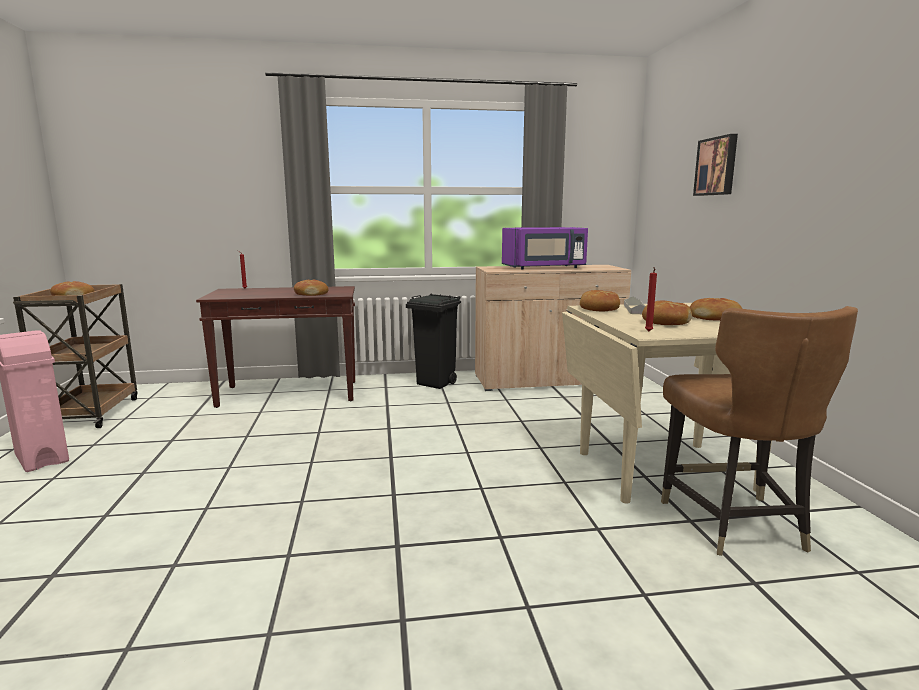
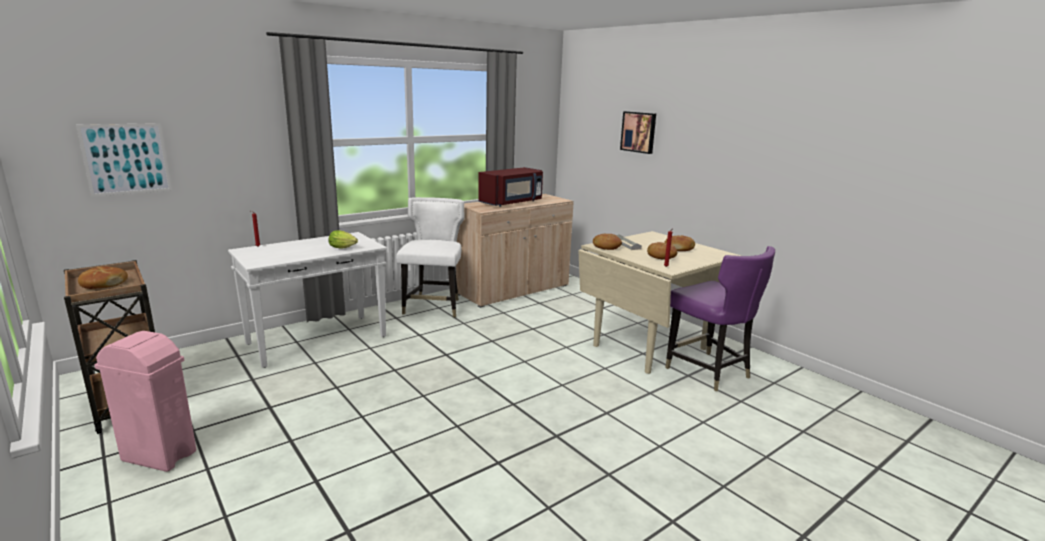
camera: 30 degrees left, 5 degrees up
brown console table [196,286,355,408] -> white console table [228,232,387,368]
bread [294,280,329,296] -> lettuce [329,230,358,249]
black trash can [406,293,461,389] -> white chair [396,197,465,317]
purple microwave [502,227,588,270] -> red microwave [478,167,543,207]
brown chair [661,306,858,556] -> purple chair [665,246,775,391]
none -> picture [76,123,172,197]

